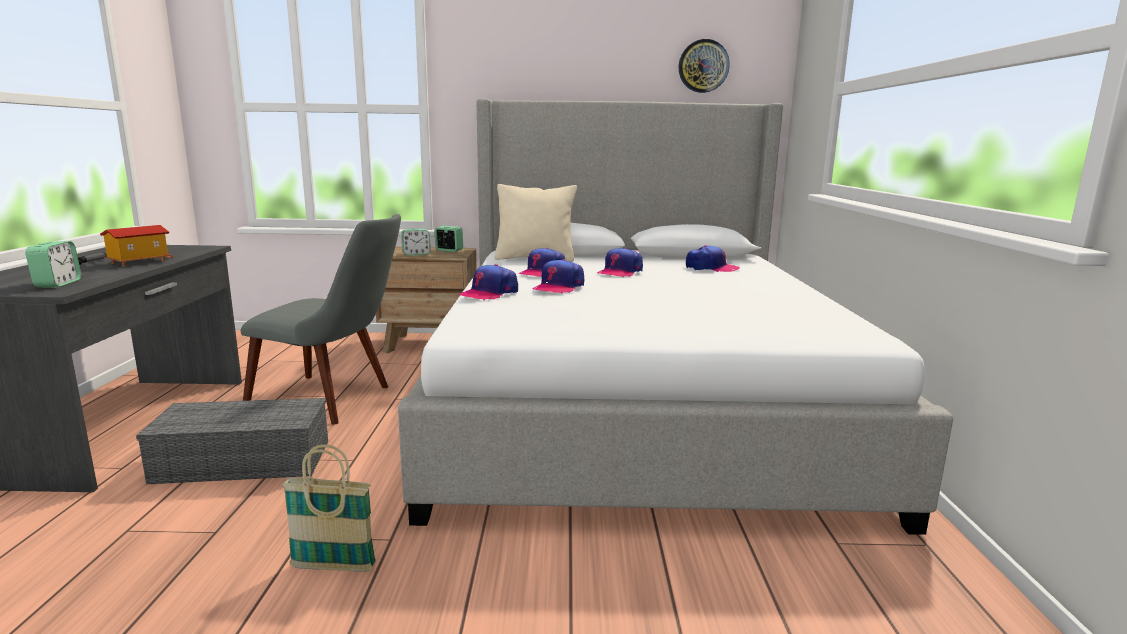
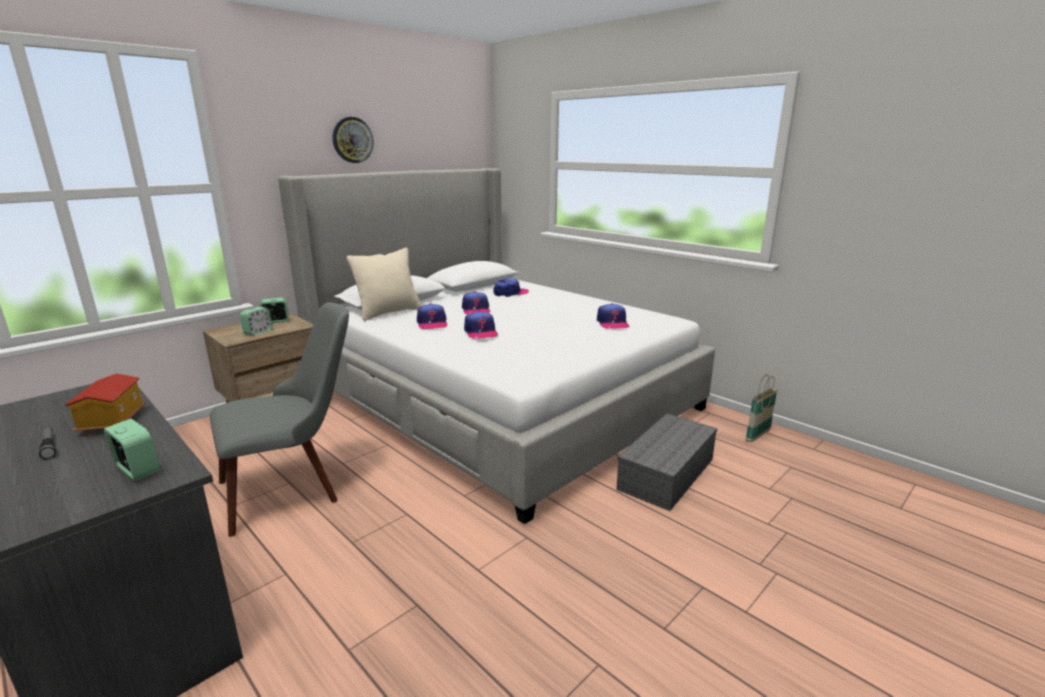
camera: 45 degrees left, 5 degrees up
grey storage box [136,398,328,484] -> grey storage box moved to [616,413,717,511]
basket [282,444,376,571] -> basket moved to [745,374,778,442]
cap [459,264,518,300] -> cap moved to [597,303,629,329]
wall clock [679,39,730,93] -> wall clock moved to [332,117,374,163]

